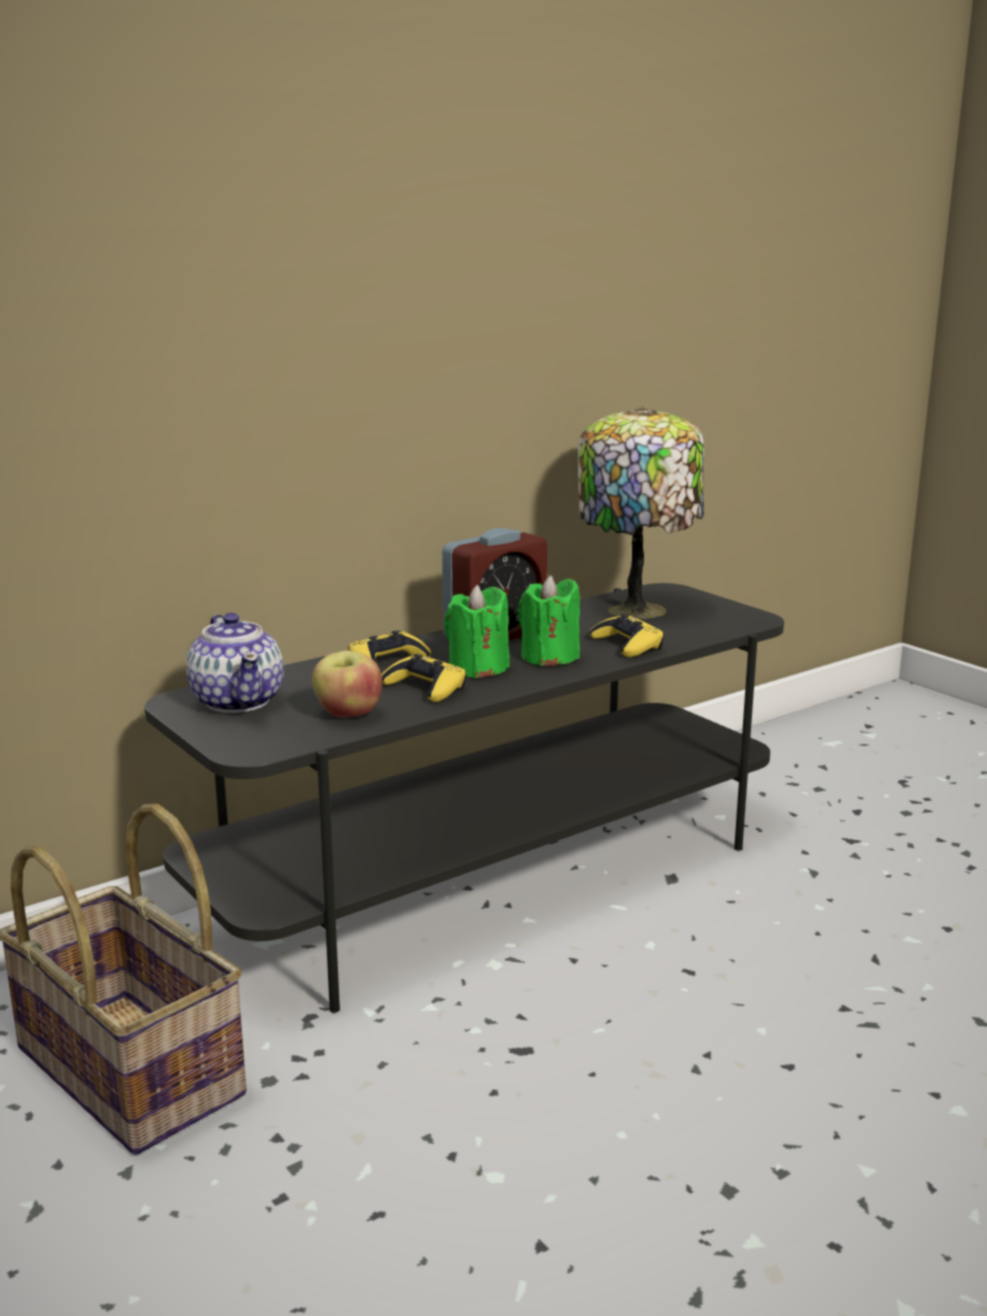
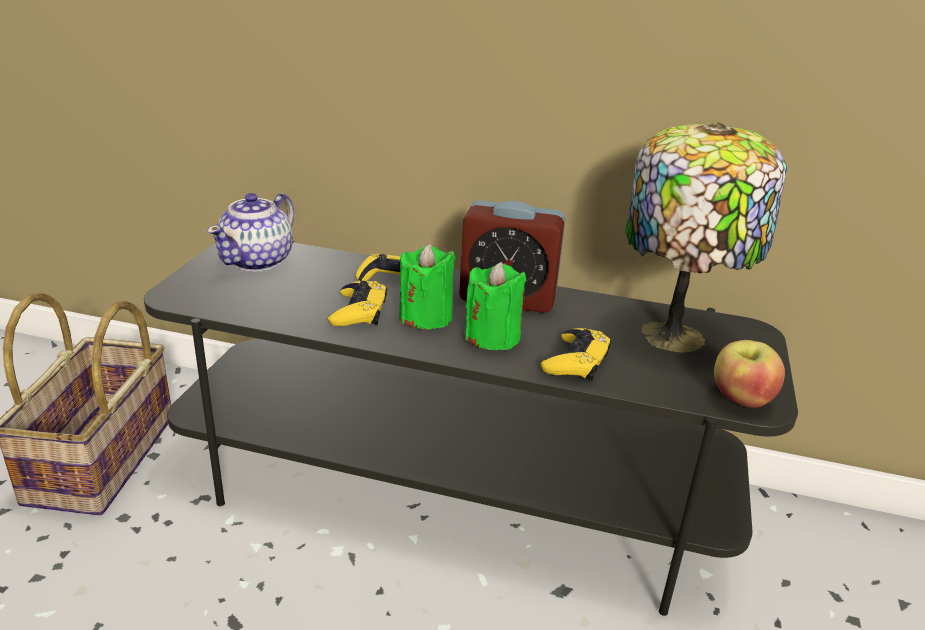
camera: 50 degrees right, 10 degrees up
apple [312,651,382,717] -> apple moved to [714,340,785,408]

